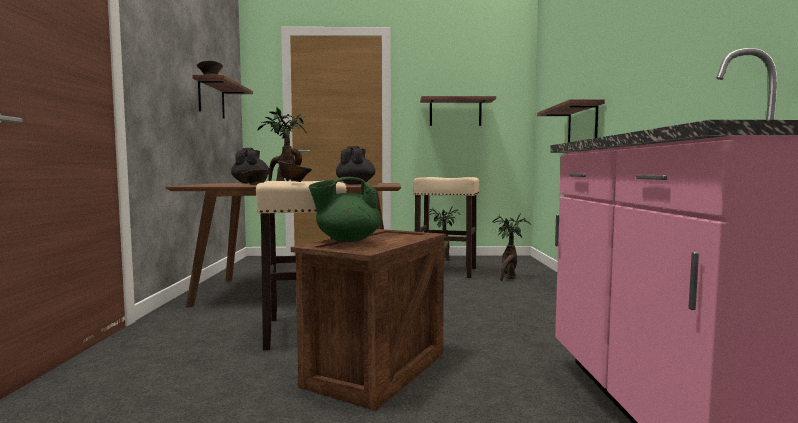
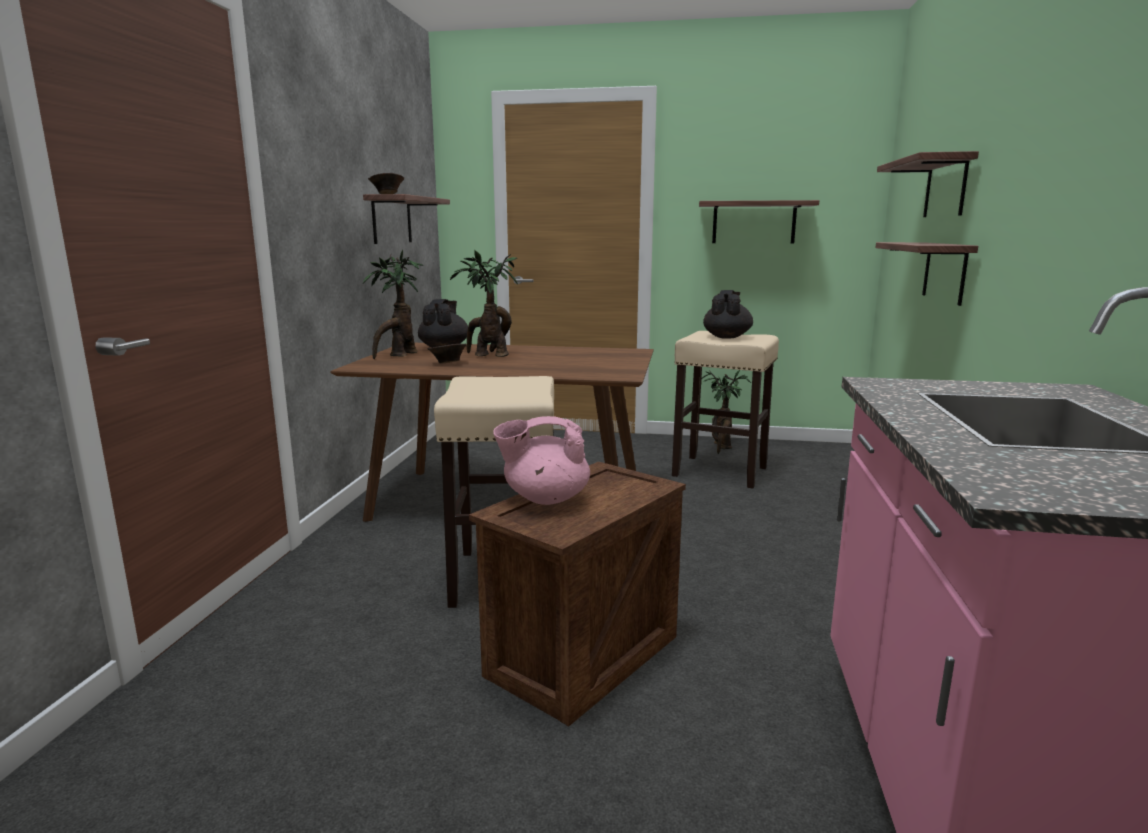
camera: 10 degrees right, 10 degrees up
brown bowl [277,160,312,182] -> none
green teapot [309,177,381,242] -> pink teapot [493,416,590,505]
black teapot [336,146,375,184] -> black teapot moved to [703,290,753,339]
potted plant [492,213,531,281] -> potted plant moved to [363,250,424,359]
none -> shelf [877,151,979,217]

